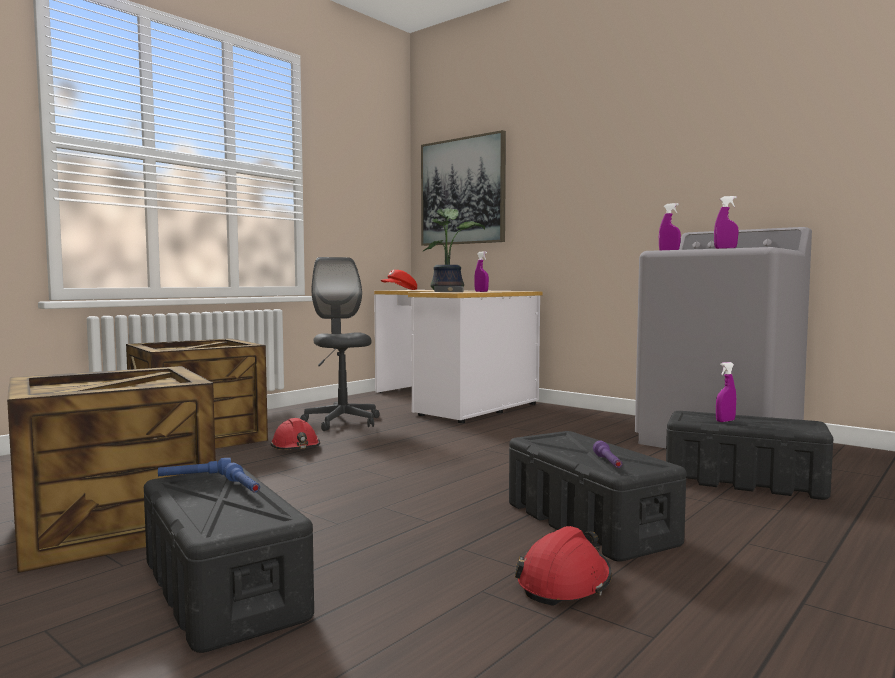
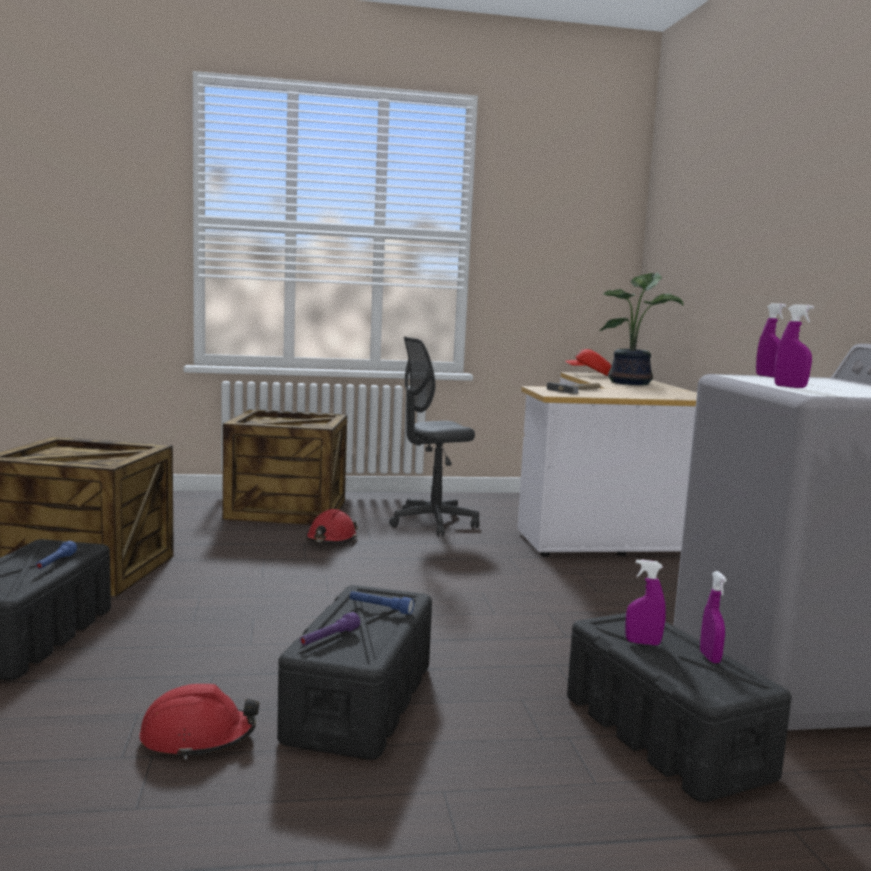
camera: 40 degrees right, 5 degrees up
blue flashlight [158,458,231,476] -> blue flashlight moved to [350,591,414,615]
grey office chair [300,257,379,431] -> grey office chair turned 135 degrees counterclockwise [389,337,479,536]
picture [421,130,506,246] -> none
purple spray bottle [474,251,489,292] -> purple spray bottle moved to [700,571,727,663]

